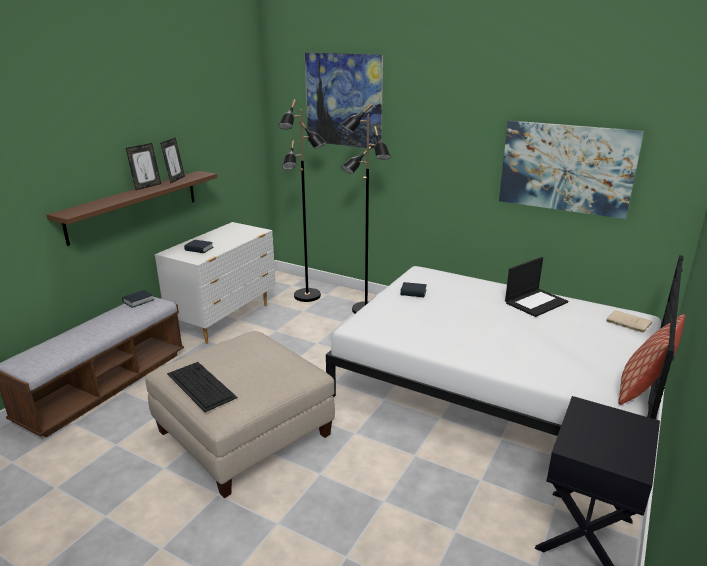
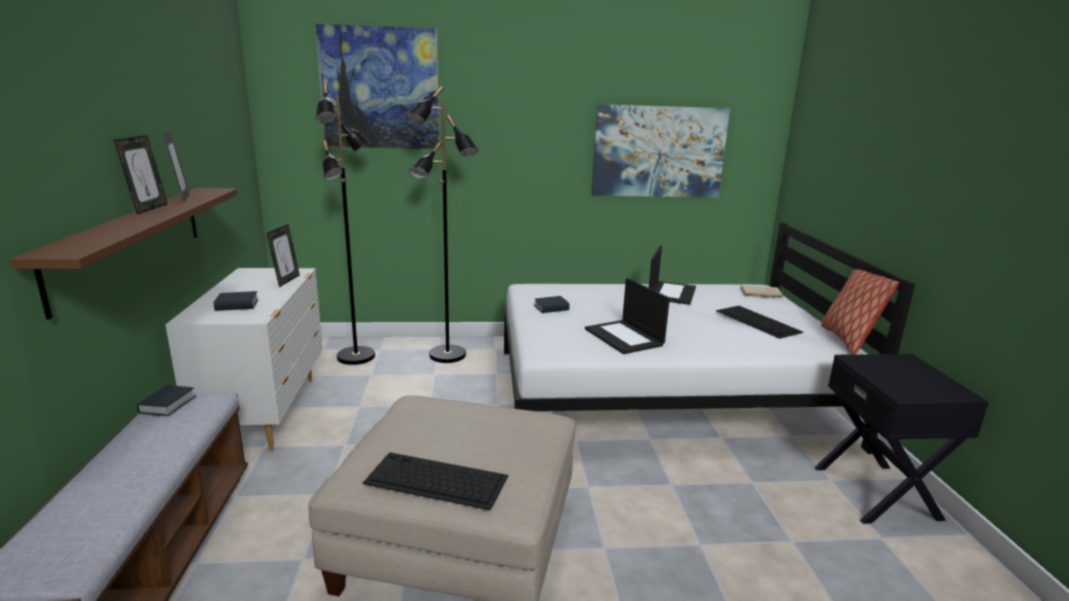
camera: 35 degrees left, 5 degrees down
none -> picture frame [266,224,300,287]
none -> laptop [585,278,670,354]
none -> keyboard [716,306,803,339]

